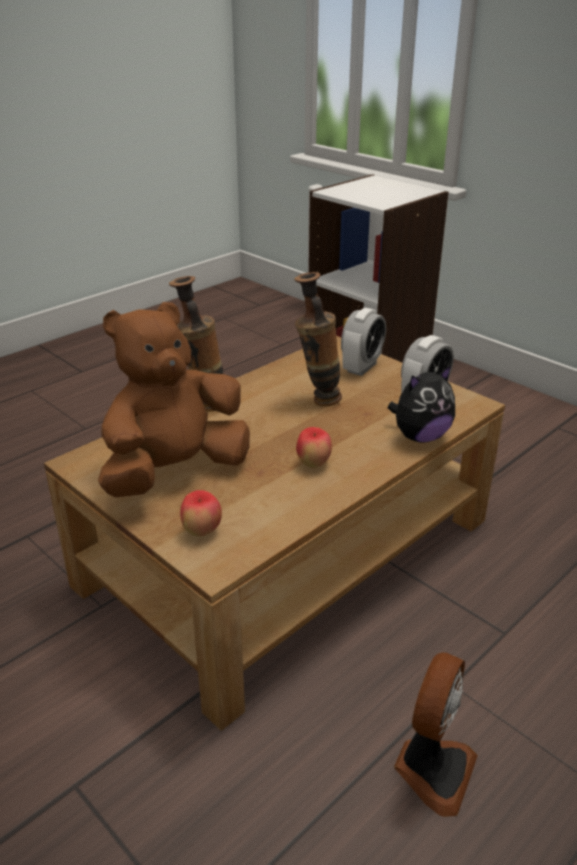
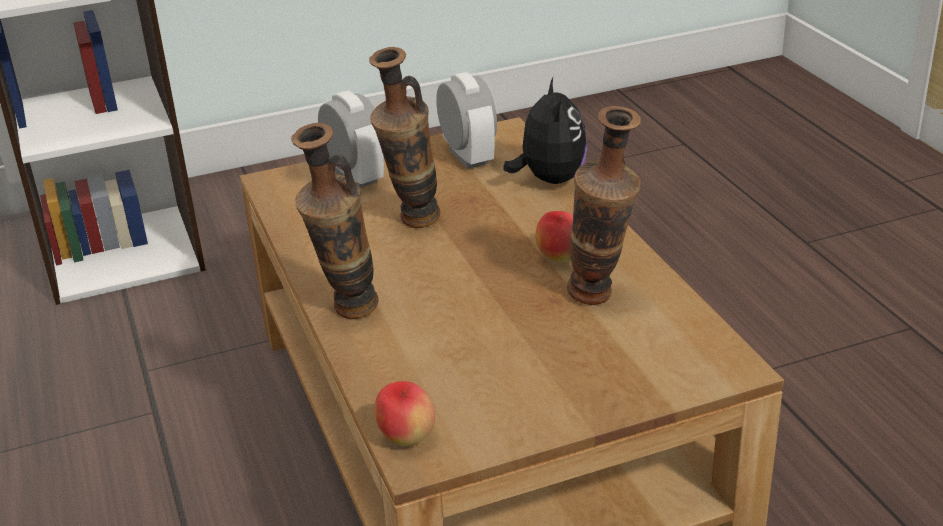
camera: 65 degrees left, 0 degrees up
brown plush toy [98,302,250,497] -> none
apple [180,490,222,536] -> apple moved to [375,381,435,446]
fan [394,652,478,817] -> none
none -> vase [567,106,641,305]

